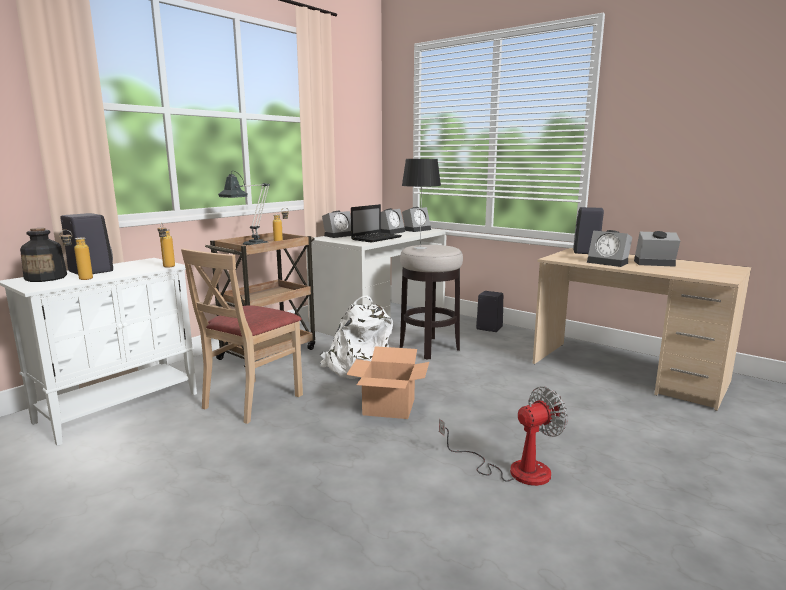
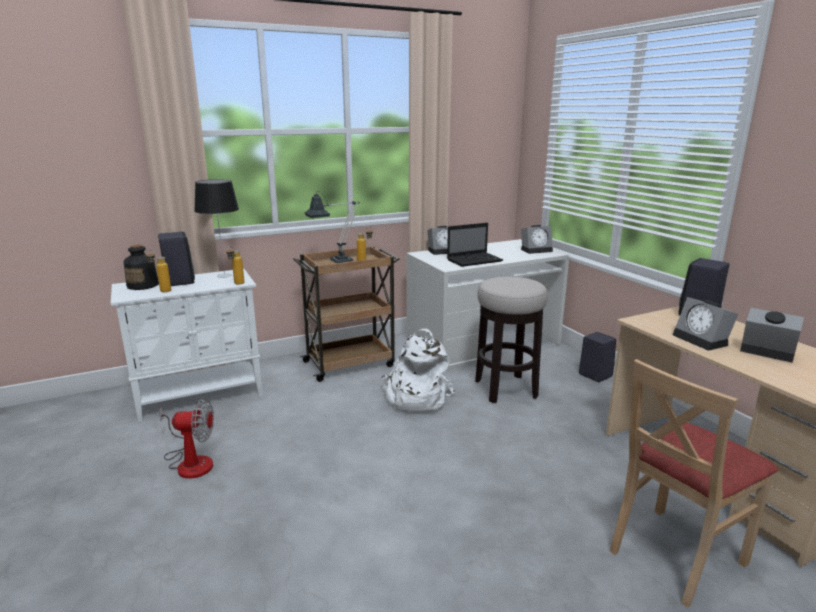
camera: 25 degrees right, 5 degrees up
beige chair [181,248,303,424] -> beige chair moved to [610,359,778,608]
cardboard box [346,346,429,419] -> none
alarm clock [380,208,405,234] -> none
table lamp [402,159,441,249] -> table lamp moved to [194,179,239,278]
fan [439,386,568,486] -> fan moved to [159,399,214,479]

